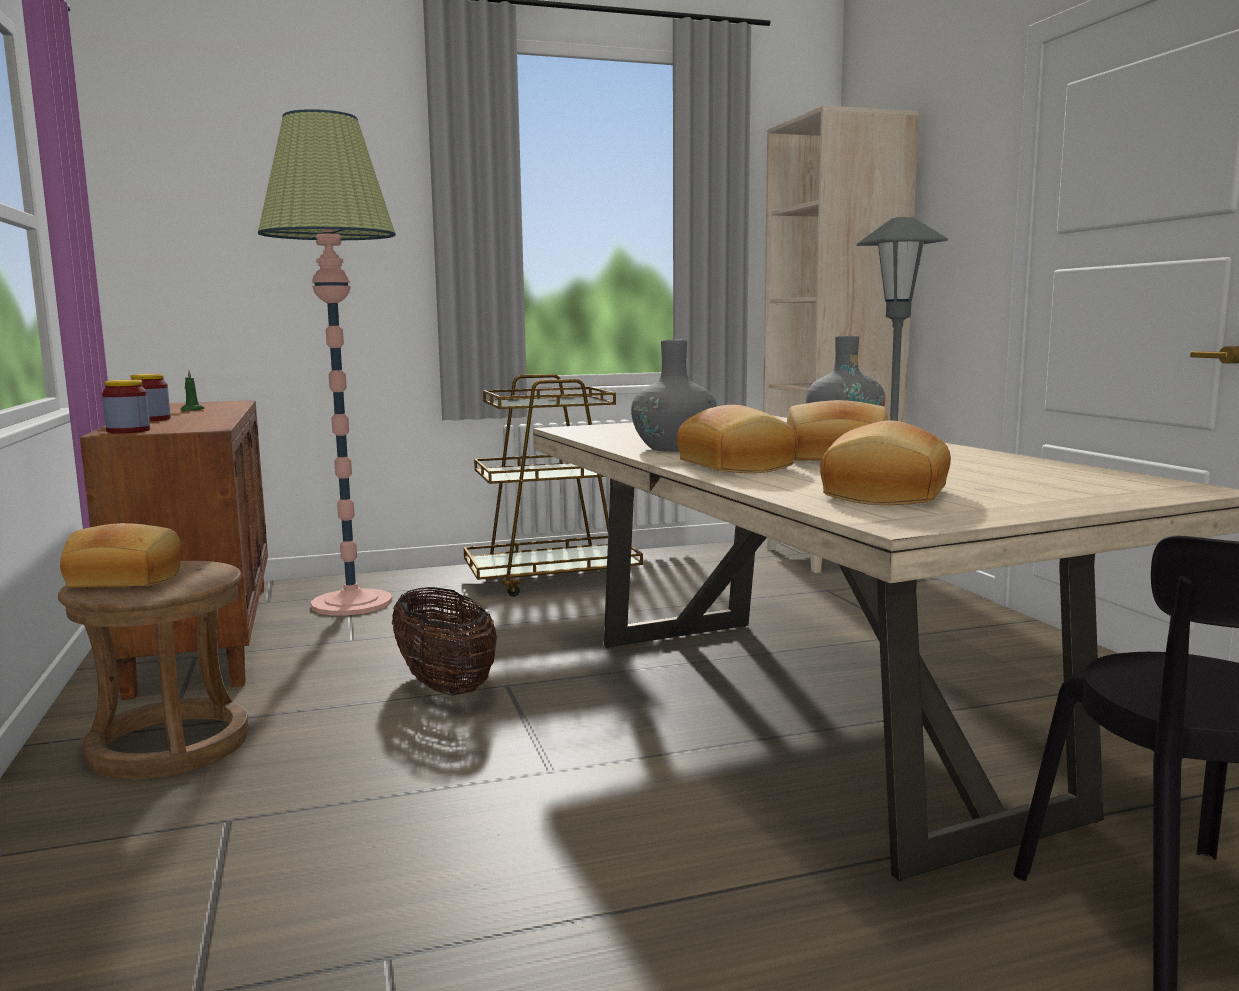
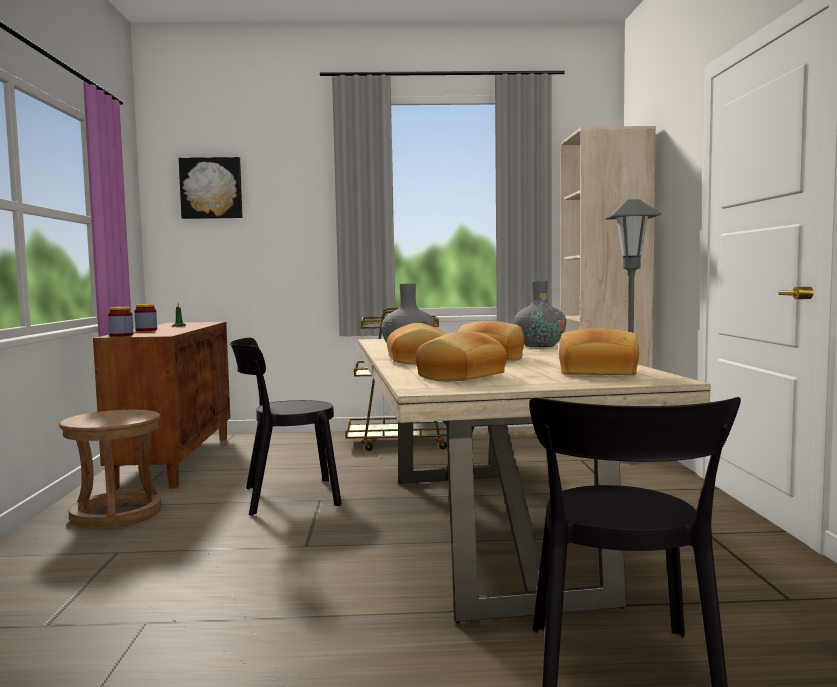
camera: 15 degrees right, 5 degrees down
bread [60,523,182,588] -> bread moved to [559,328,639,375]
floor lamp [258,109,396,616] -> none
basket [392,587,497,696] -> black chair [229,338,342,515]
none -> picture [179,157,243,219]

